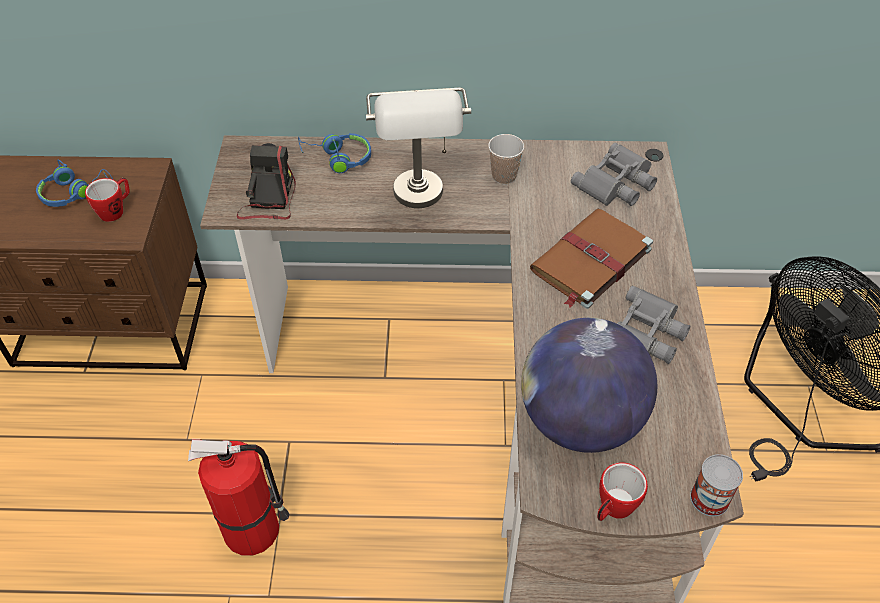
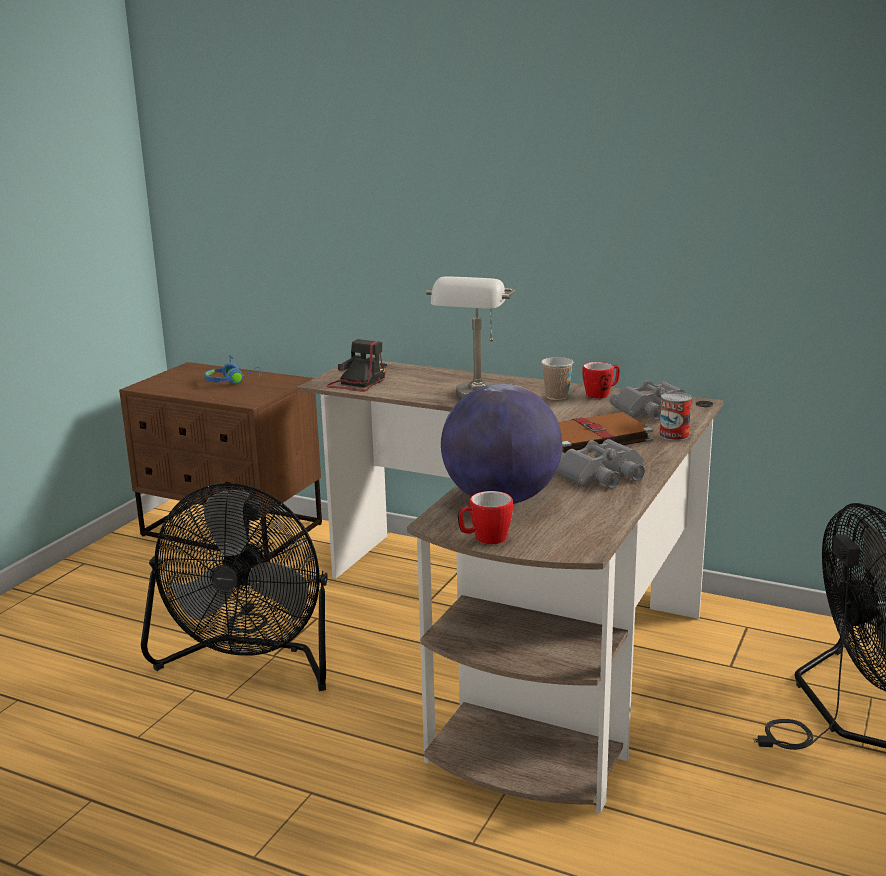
camera: 25 degrees right, 30 degrees down
mug [85,178,130,222] -> mug moved to [582,362,620,399]
fire extinguisher [188,439,290,556] -> black fan [141,483,328,691]
blue headphones [298,133,371,173] -> none
can [690,454,743,517] -> can moved to [659,392,692,441]

